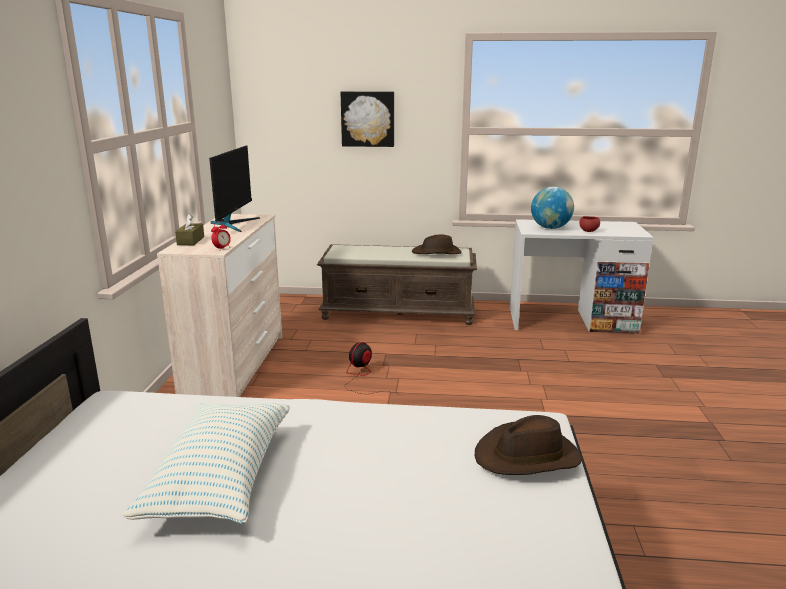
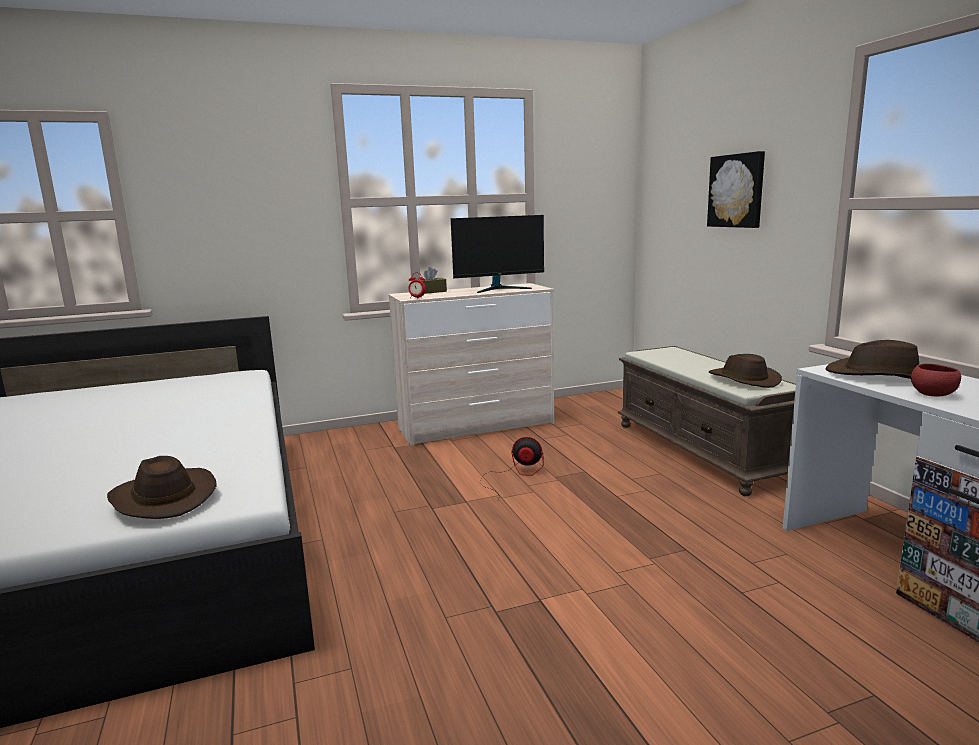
camera: 65 degrees right, 5 degrees down
pillow [123,403,290,525] -> none
globe [531,187,574,229] -> brown hat [826,340,919,379]

